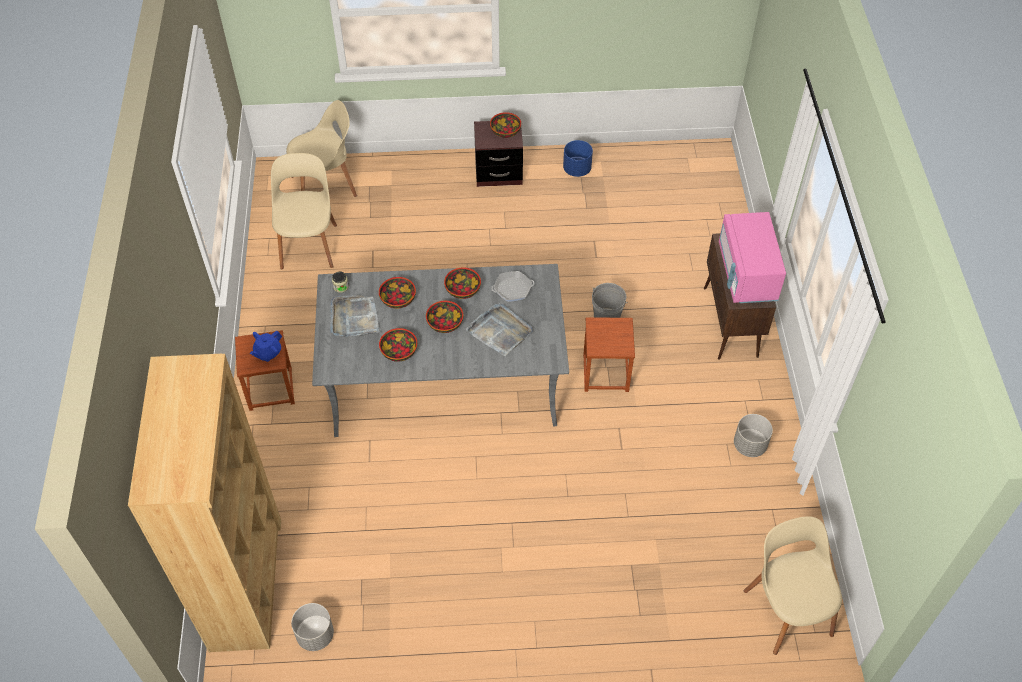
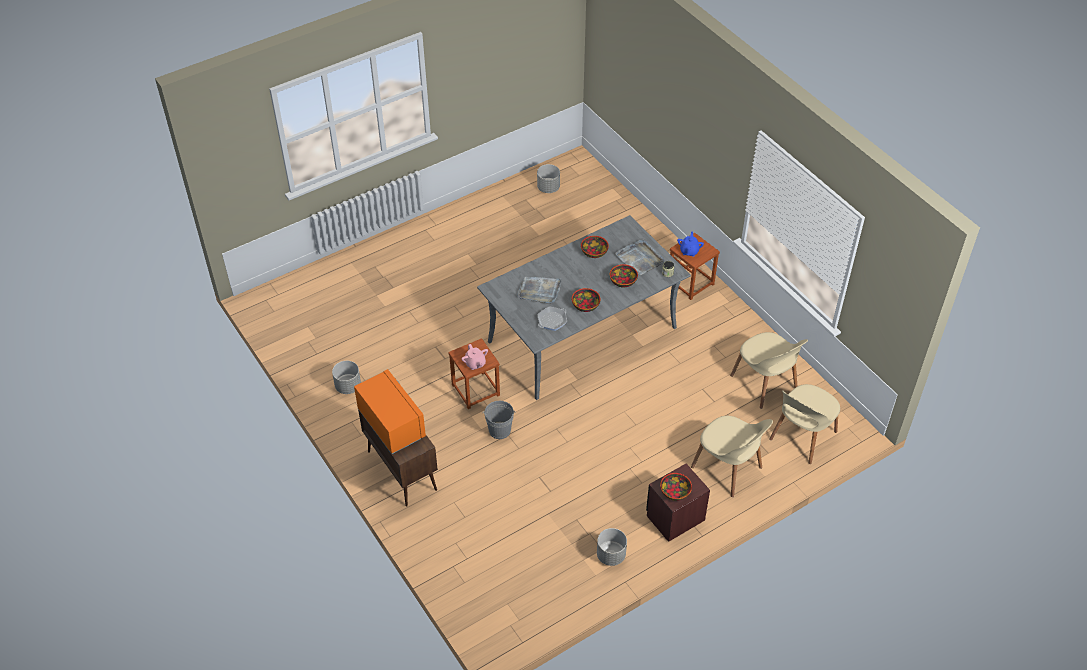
camera: 150 degrees right, 5 degrees down
brown bookcase [128,354,281,652] -> none
bowl [426,301,463,333] -> none
blue planter [563,140,593,177] -> grey planter [597,528,627,566]
pink microwave [719,212,786,303] -> orange microwave [354,369,426,454]
beige chair [744,516,842,655] -> beige chair moved to [691,416,773,497]
none -> pink teapot [461,344,488,370]

